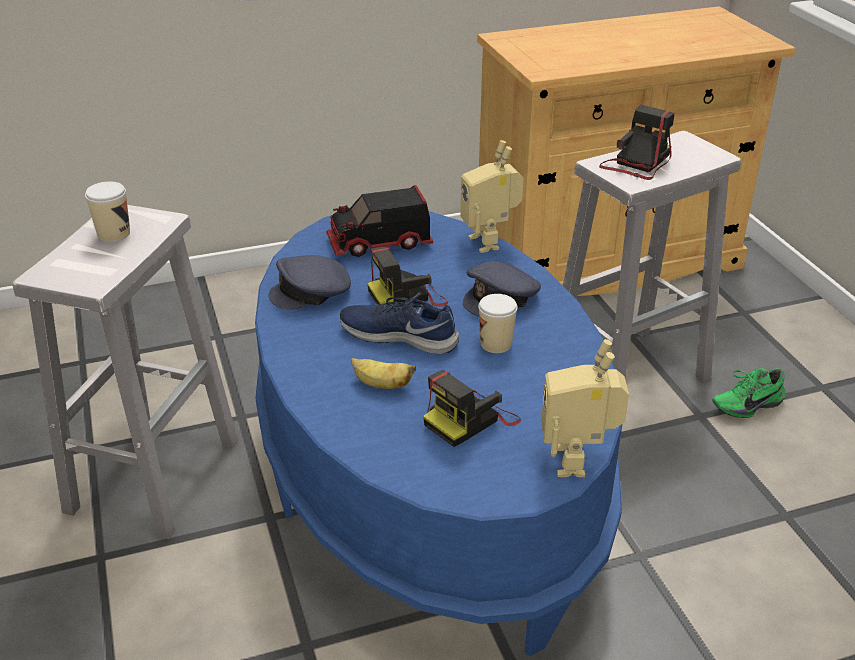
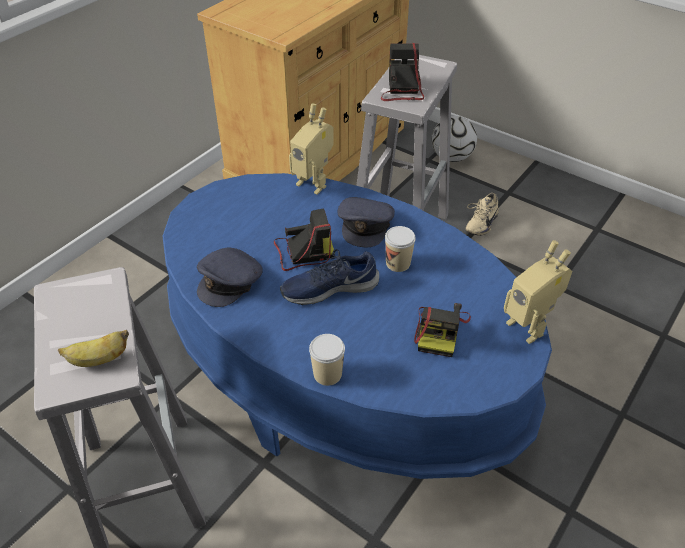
camera: 35 degrees left, 10 degrees up
cup [85,181,130,242] -> cup moved to [309,334,345,386]
toy truck [326,185,433,257] -> none
banana [351,358,416,389] -> banana moved to [58,329,129,367]
camera [367,247,448,307] -> camera turned 135 degrees counterclockwise [274,209,335,271]
green shoe [712,368,786,418] -> beige shoe [466,193,499,236]
none -> football [431,116,477,162]

